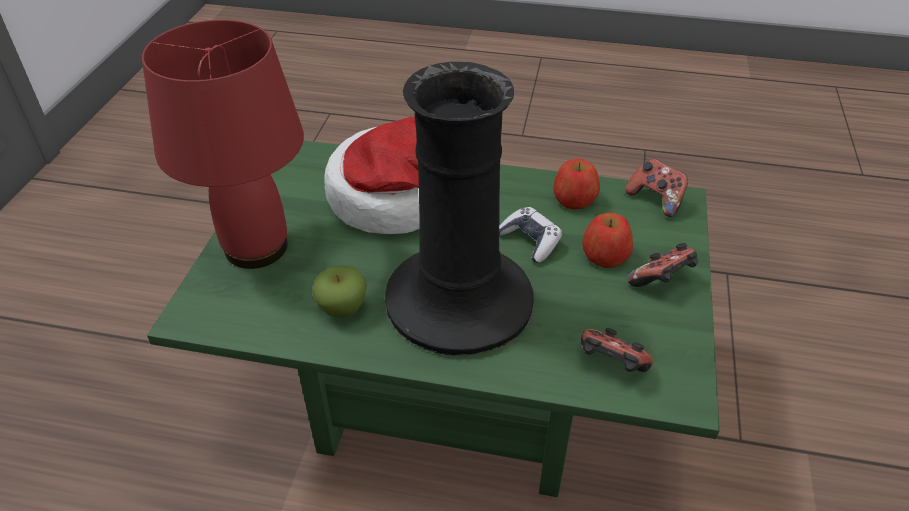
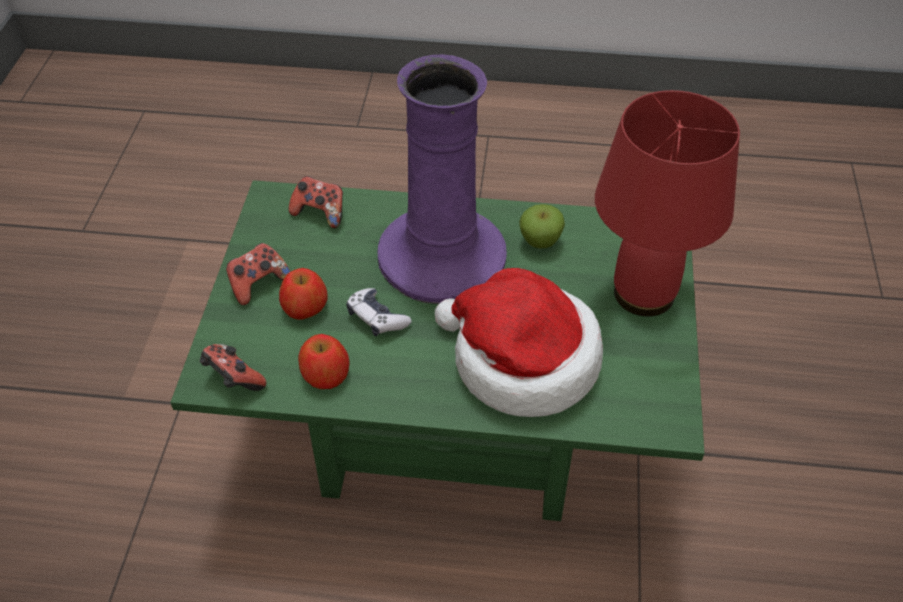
camera: 175 degrees right, 5 degrees up
black vase [385,62,534,356] -> purple vase [377,55,507,304]

